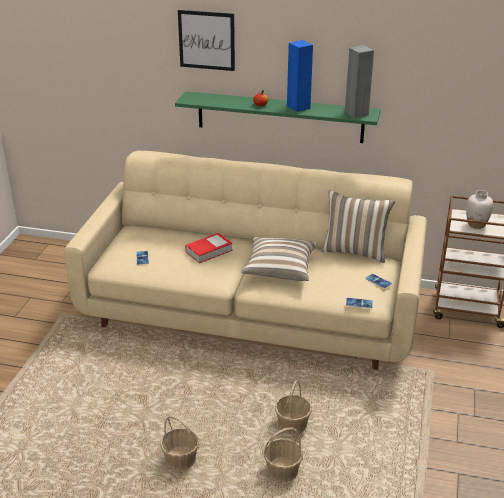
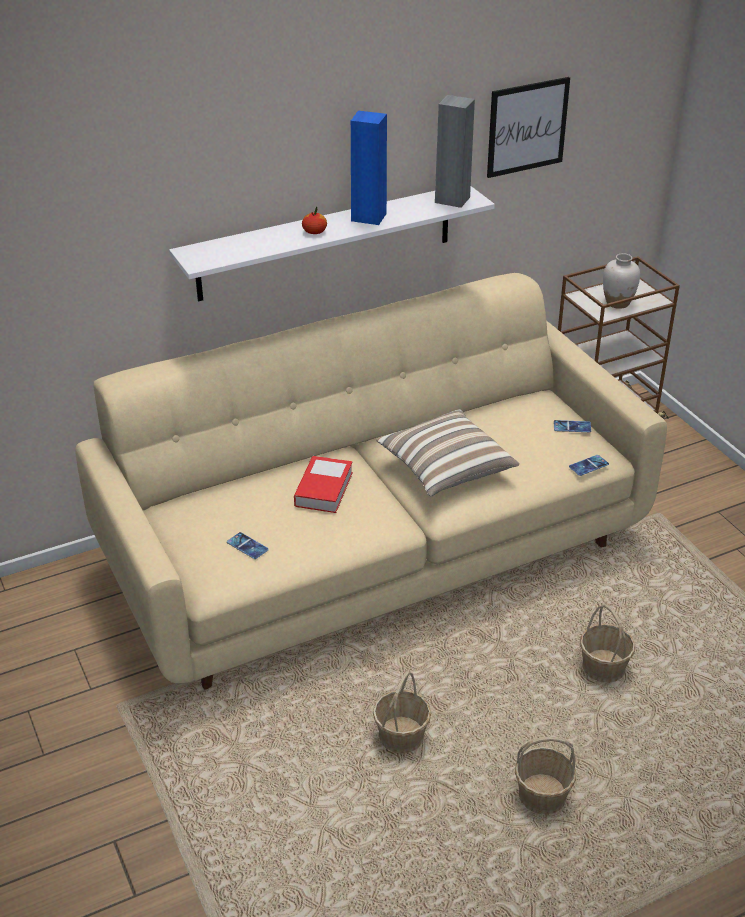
camera: 40 degrees left, 5 degrees up
green shelf [175,91,381,143] -> white shelf [169,186,495,301]
picture [178,10,235,71] -> picture moved to [487,77,570,178]
basket [264,428,303,482] -> basket moved to [373,671,431,754]
pillow [322,190,395,263] -> none

